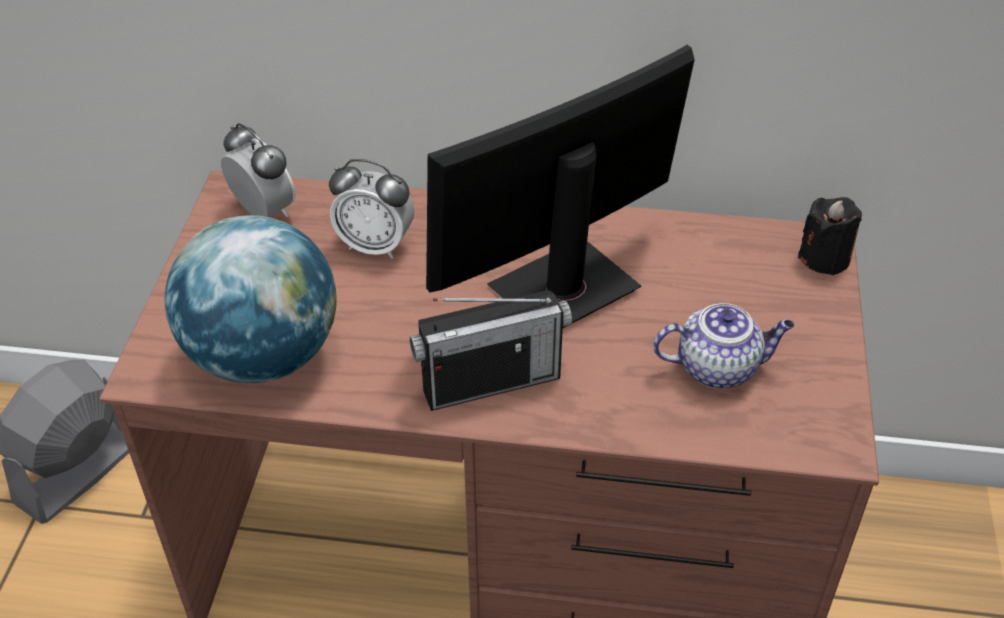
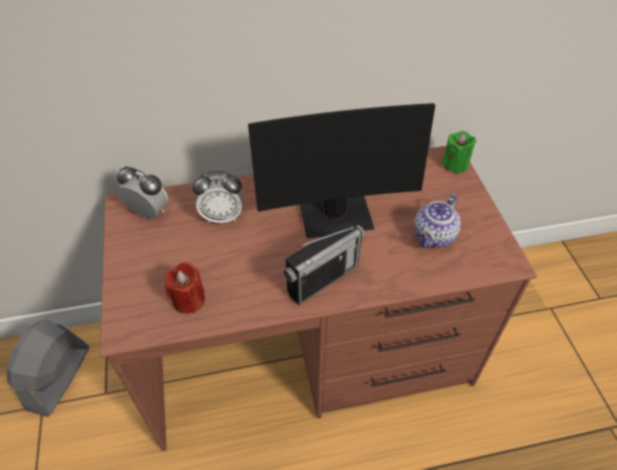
camera: 20 degrees left, 5 degrees up
globe [164,215,337,383] -> red candle [165,262,205,314]
monitor [426,44,695,328] -> monitor turned 135 degrees counterclockwise [248,103,435,238]
teapot [653,303,794,389] -> teapot turned 150 degrees clockwise [414,194,461,248]
black candle [798,197,862,275] -> green candle [442,131,476,173]

